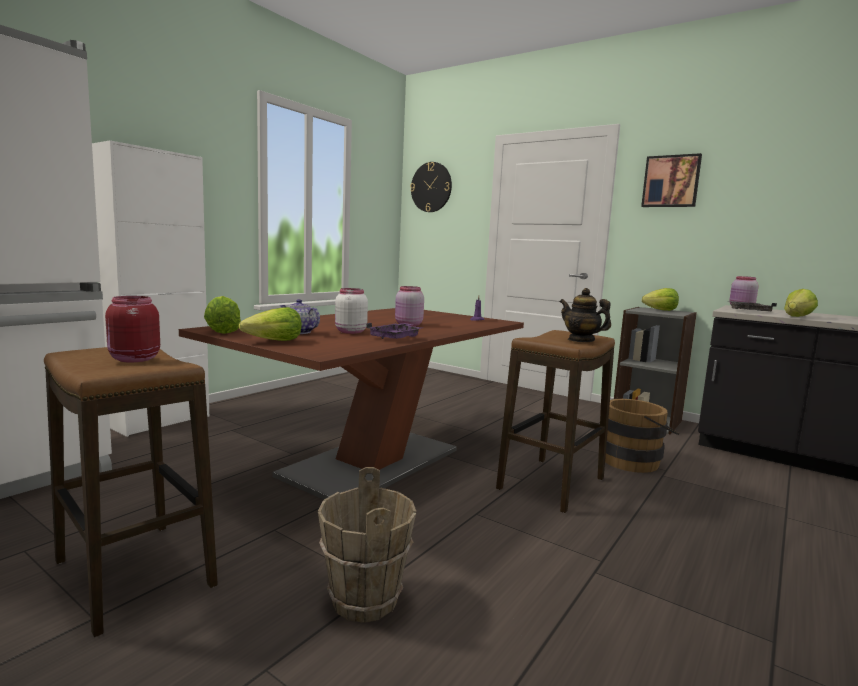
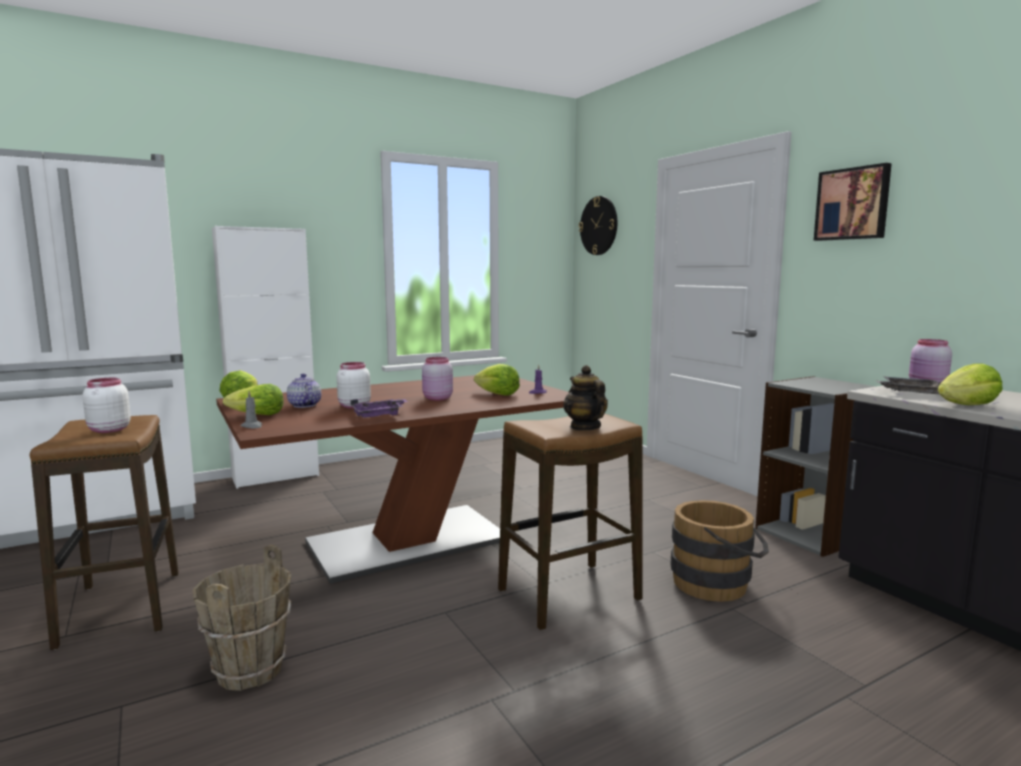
camera: 25 degrees right, 0 degrees up
red jar [105,296,160,362] -> white jar [82,378,131,433]
lettuce [642,288,679,311] -> lettuce moved to [474,364,520,396]
none -> grey candle [240,391,262,428]

